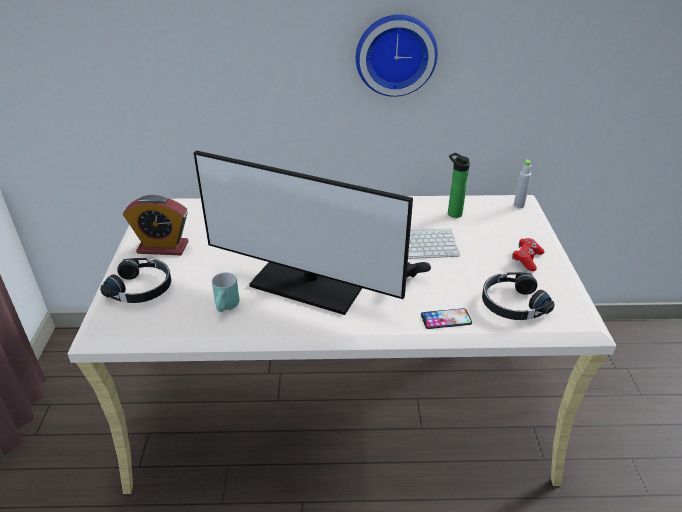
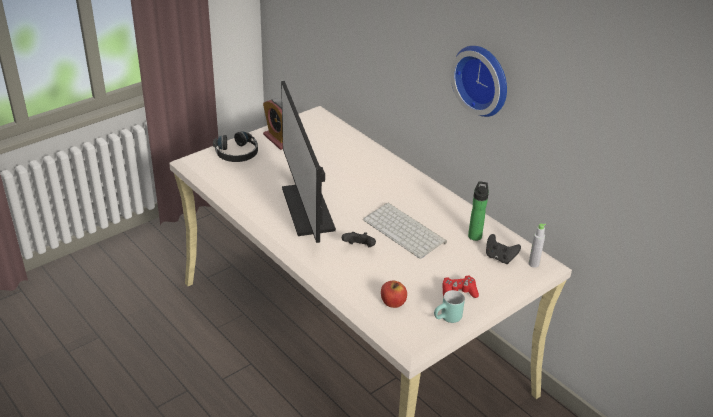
camera: 50 degrees right, 0 degrees up
turquoise mug [212,272,240,312] -> turquoise mug moved to [434,290,465,323]
phone [421,308,472,329] -> none
black headphones [482,272,555,320] -> apple [381,281,407,308]
none -> black game controller [486,234,521,264]

